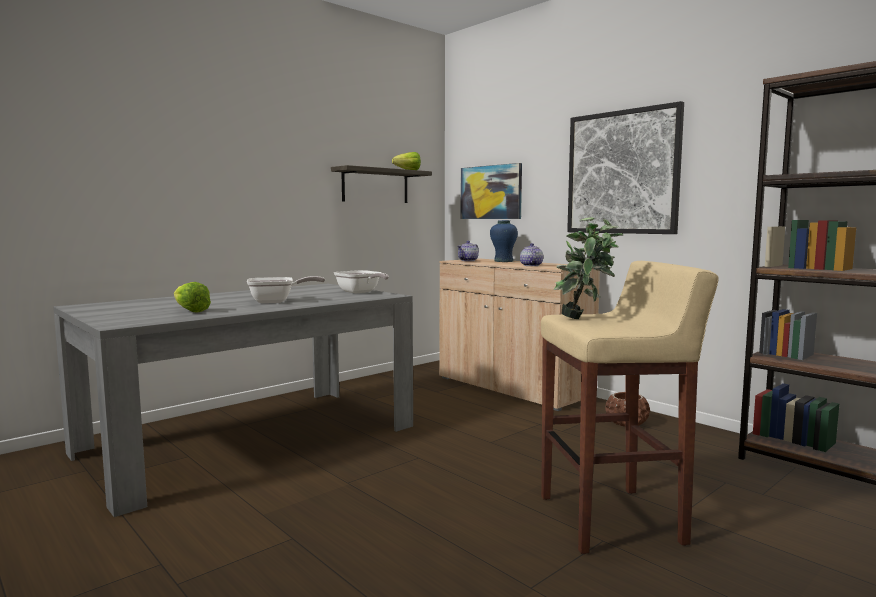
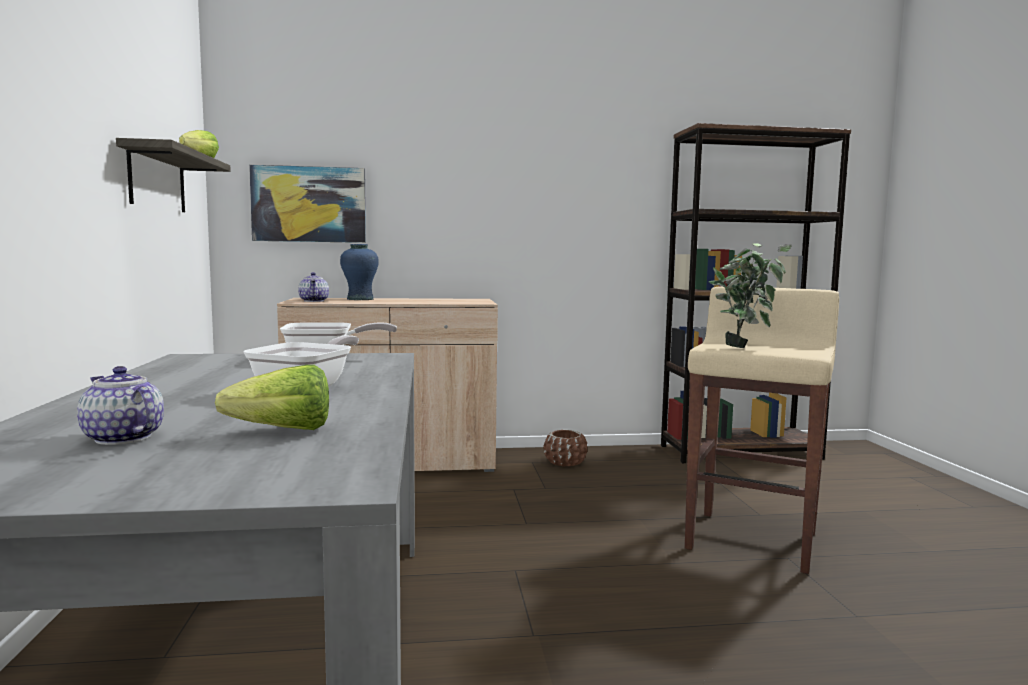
camera: 55 degrees left, 0 degrees up
teapot [520,243,543,266] -> teapot moved to [77,366,164,445]
picture [567,101,684,234] -> none

